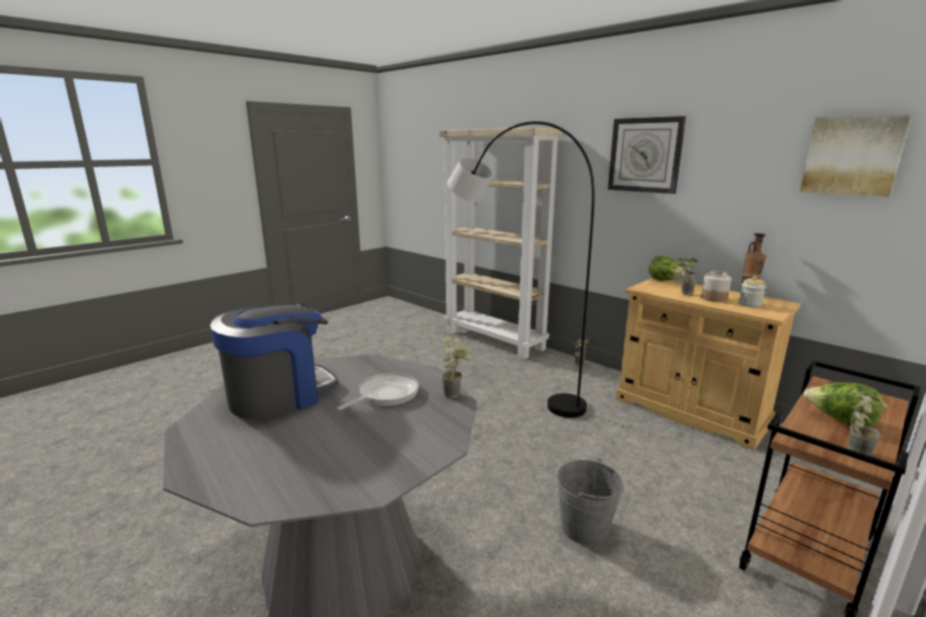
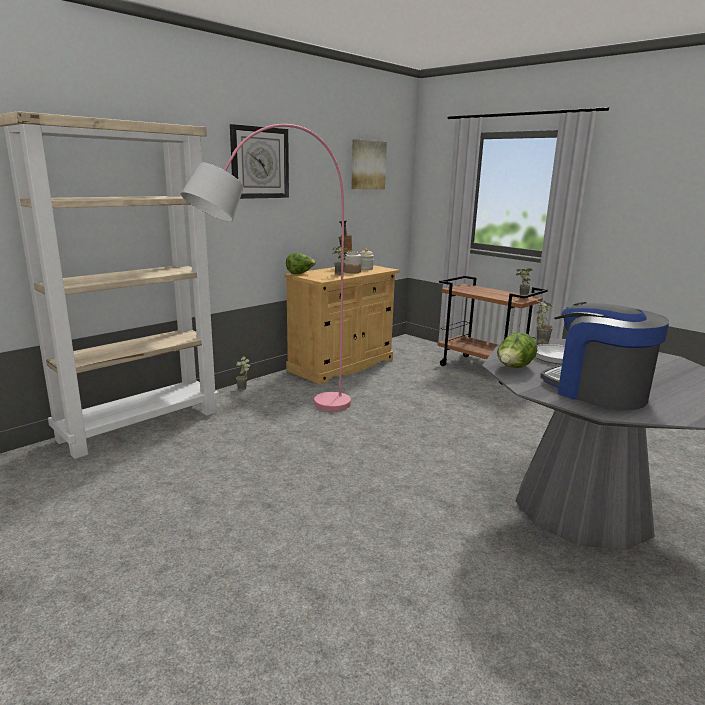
camera: 90 degrees left, 0 degrees up
grey floor lamp [447,121,595,418] -> pink floor lamp [181,124,351,412]
grey bucket [557,459,624,545] -> none
lettuce [804,383,884,427] -> lettuce moved to [497,332,537,368]

